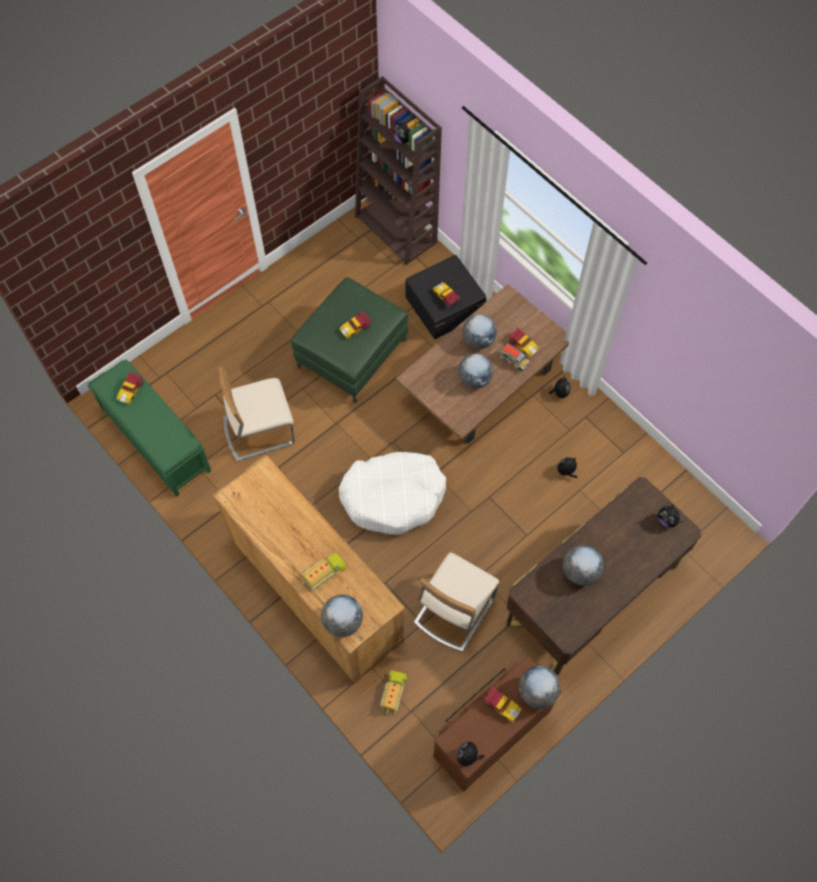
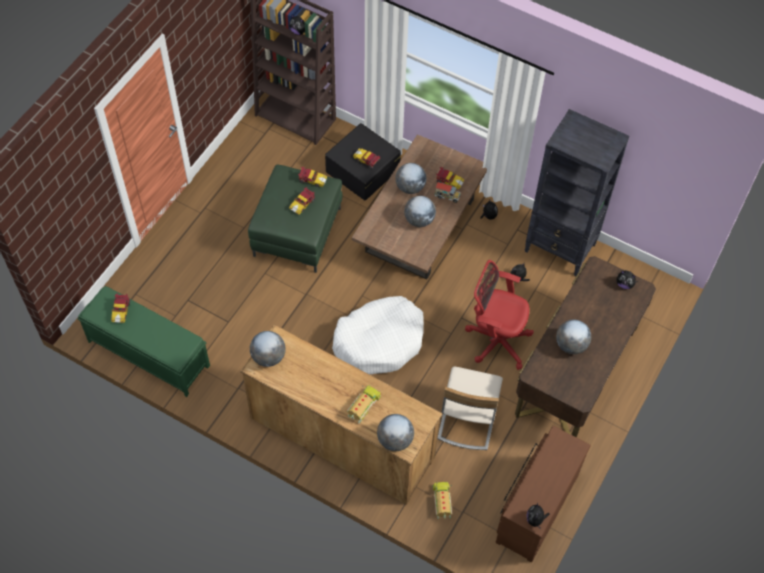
camera: 20 degrees left, 5 degrees down
beige chair [219,367,295,461] -> none
toy car [484,687,521,722] -> toy car moved to [298,167,327,187]
globe [519,666,561,709] -> globe moved to [250,331,286,367]
none -> red office chair [465,260,534,370]
none -> black bookcase [525,109,629,276]

